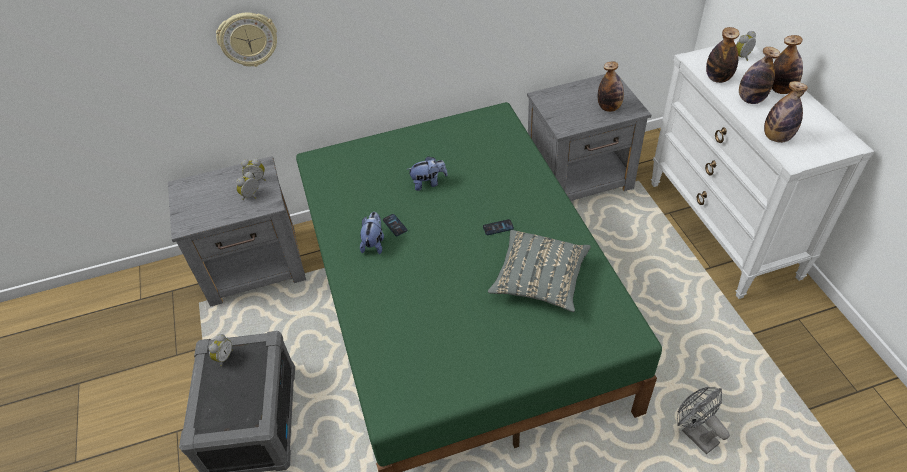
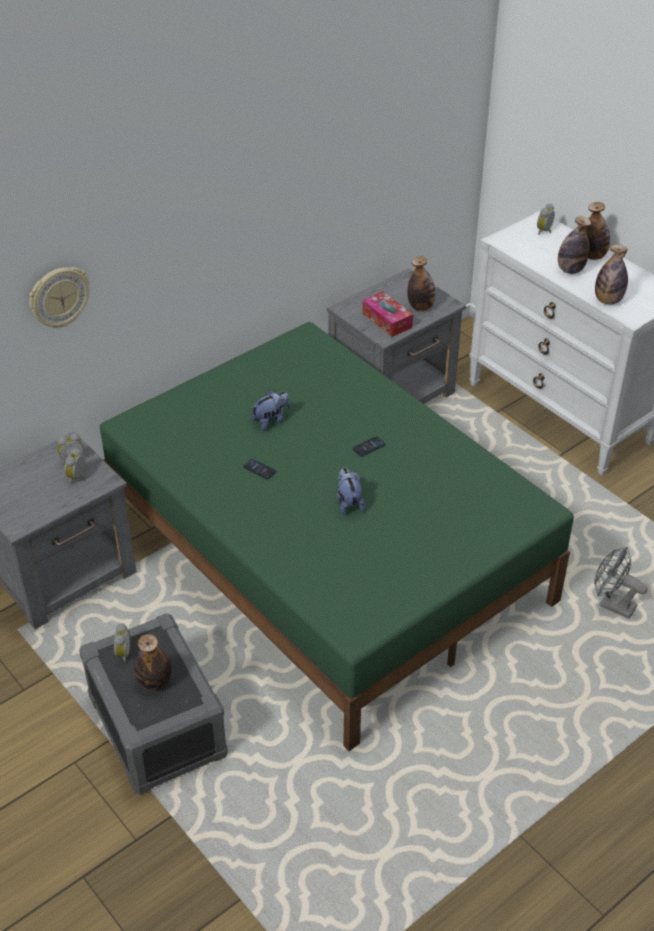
camera: 25 degrees left, 5 degrees down
plush toy [360,212,384,254] -> plush toy moved to [337,468,365,515]
grey pillow [488,230,591,312] -> none
bottle [706,27,740,83] -> bottle moved to [134,634,171,691]
none -> tissue box [362,291,413,337]

